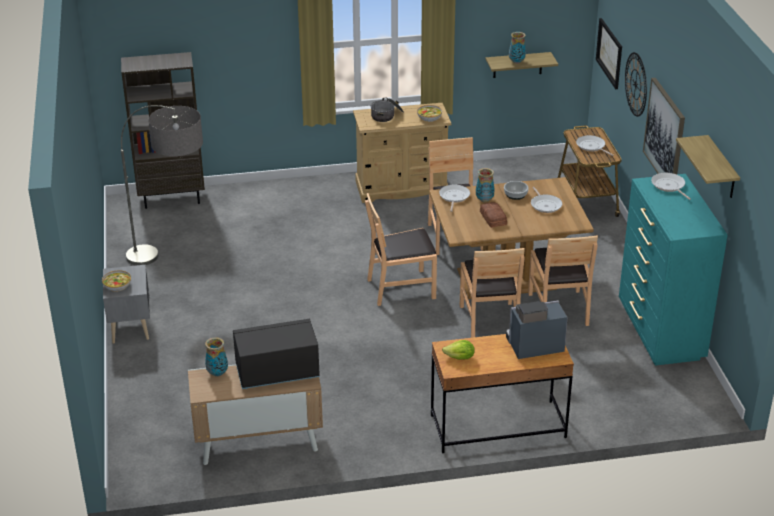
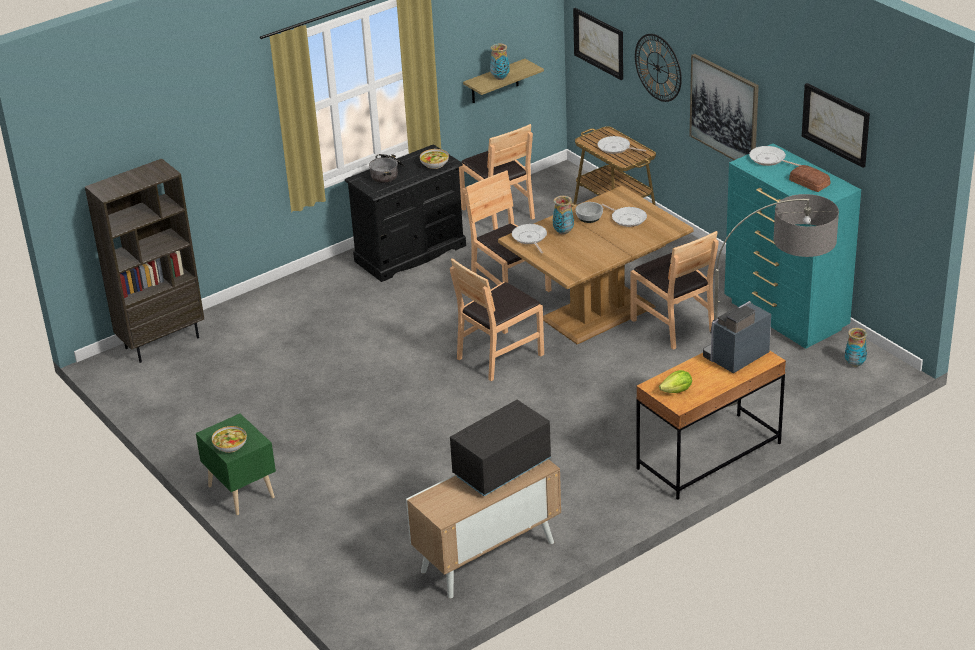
camera: 25 degrees left, 0 degrees up
grey nightstand [103,265,150,344] -> green nightstand [196,414,276,515]
floor lamp [121,105,203,265] -> floor lamp moved to [714,194,839,407]
vase [205,337,228,377] -> vase moved to [845,328,867,367]
beige dresser [353,103,451,203] -> black dresser [345,144,466,282]
brown chair [460,248,525,338] -> brown chair moved to [459,124,535,230]
bread [480,202,507,228] -> bread moved to [789,165,830,192]
shelf [676,135,740,198] -> picture [802,83,870,168]

